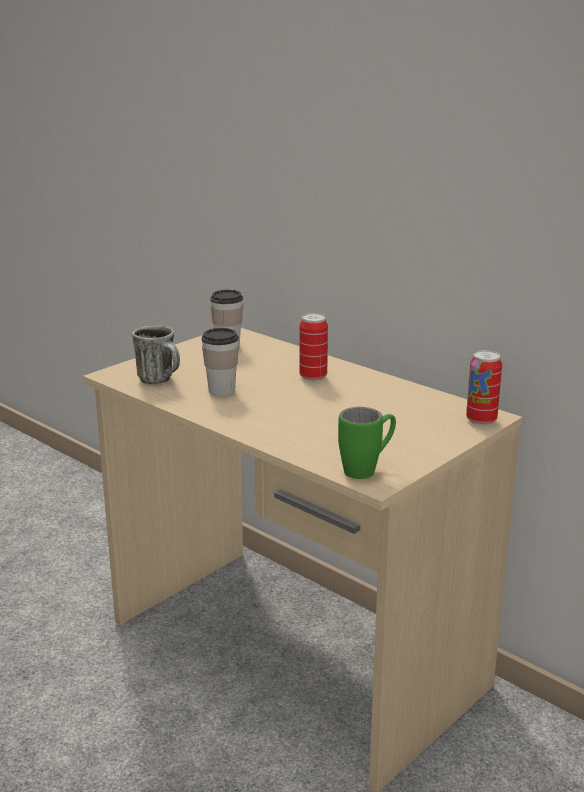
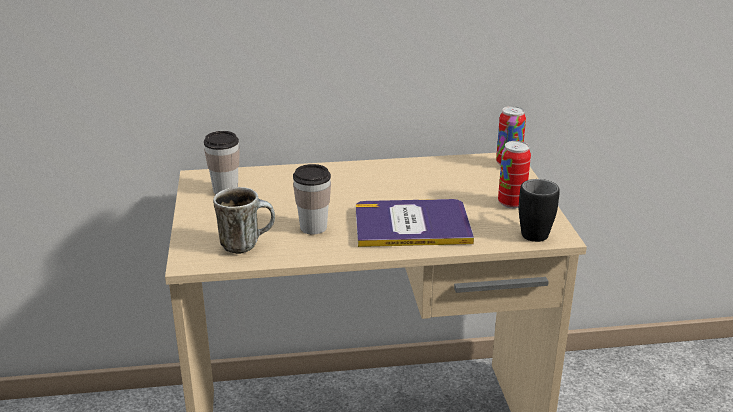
camera: 50 degrees left, 5 degrees up
can [299,313,328,381] -> can moved to [498,141,531,209]
green mug [338,407,396,479] -> black mug [519,179,560,242]
none -> book [356,199,474,247]

